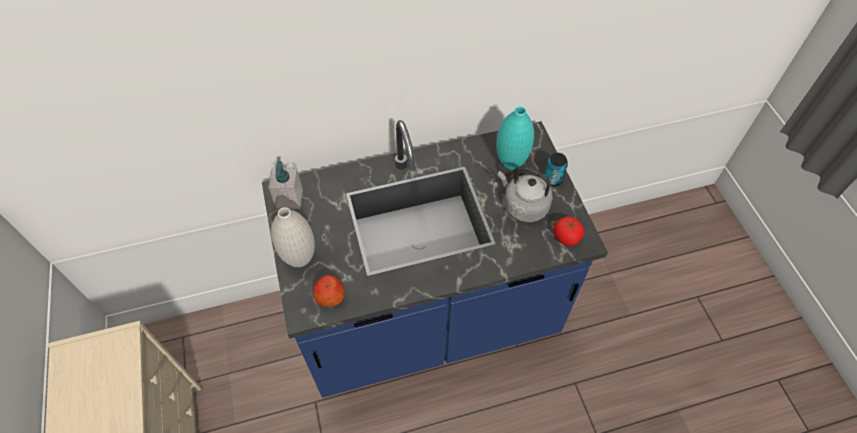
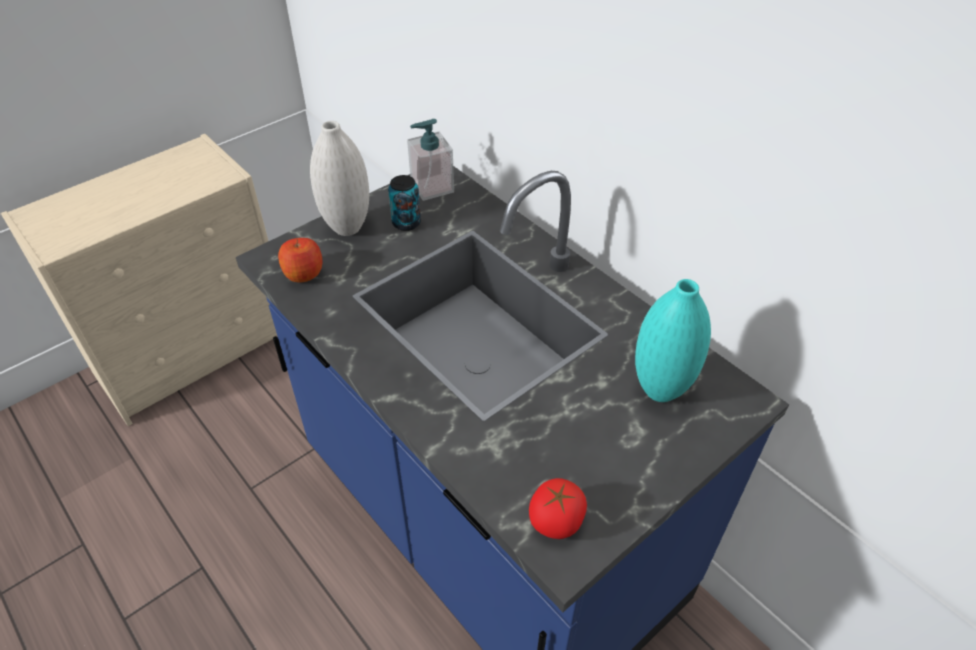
camera: 65 degrees right, 10 degrees down
grey kettle [498,167,553,222] -> none
can [544,153,568,186] -> can moved to [388,175,421,231]

